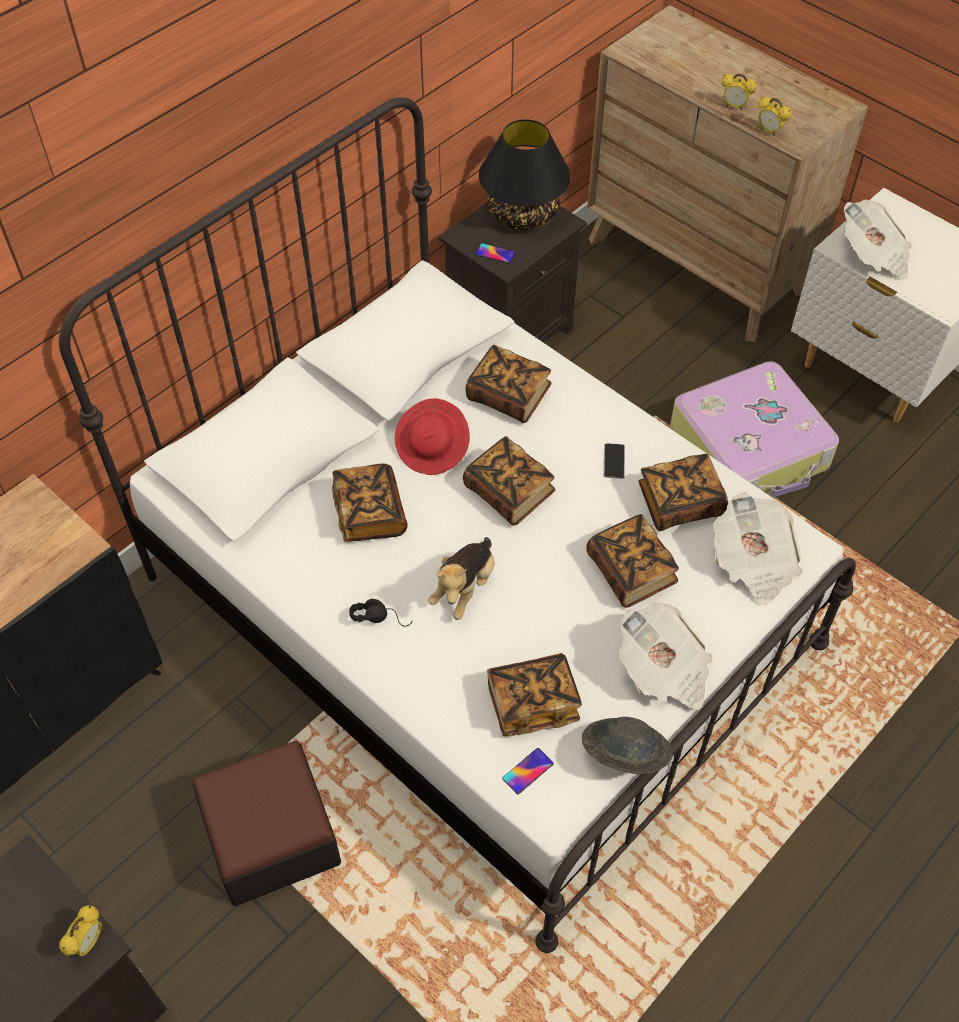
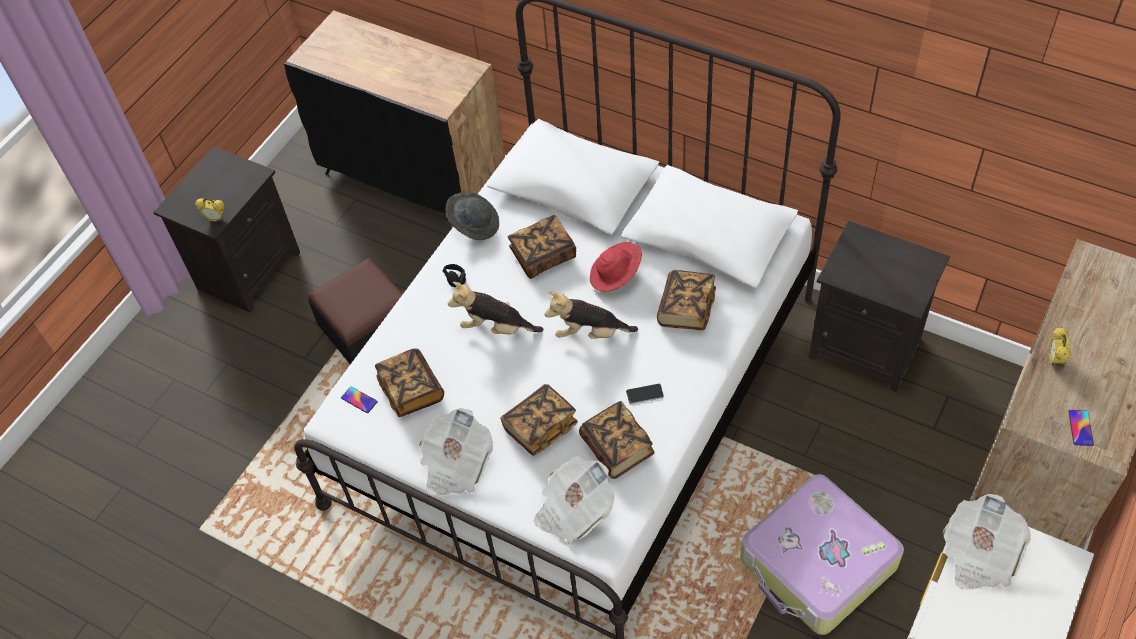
camera: 80 degrees right, 0 degrees up
book [463,436,555,526] -> plush toy [545,291,638,339]
phone [475,243,516,264] -> phone moved to [1068,410,1094,446]
black table lamp [479,119,571,230] -> none
grey hat [582,717,673,774] -> grey hat moved to [446,192,499,240]
alarm clock [758,97,792,136] -> none

